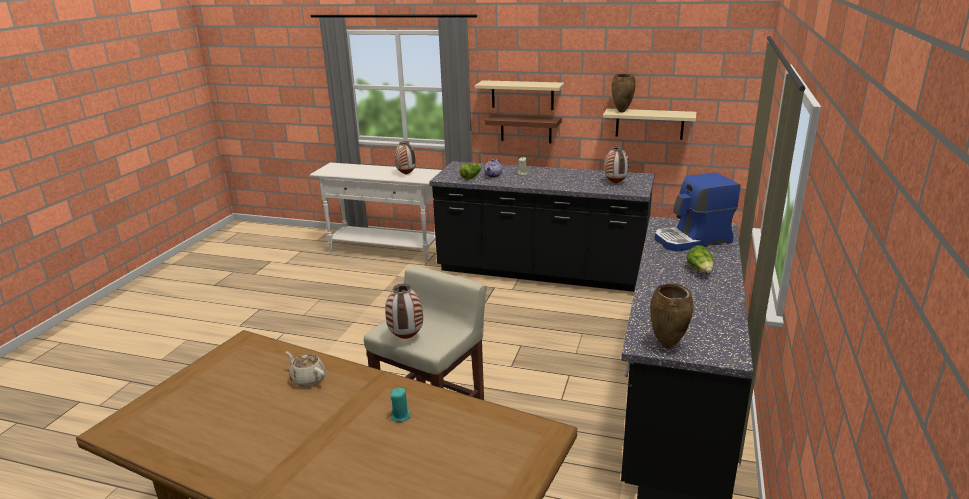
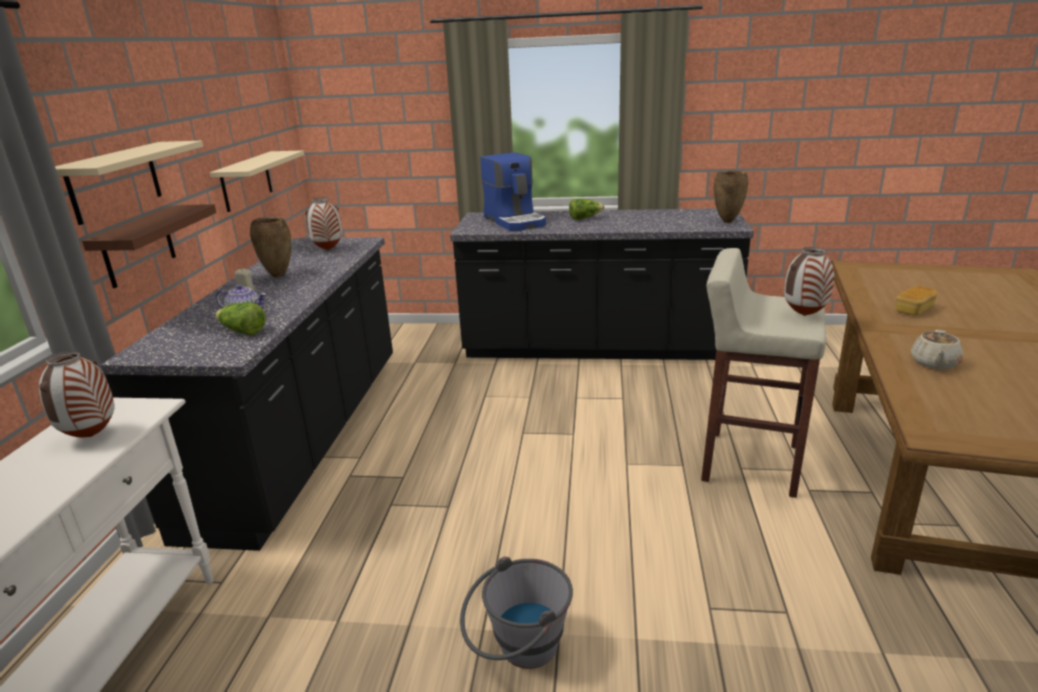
camera: 100 degrees left, 0 degrees up
turquoise candle [390,388,411,422] -> bread [896,286,937,316]
brown vase [611,74,636,112] -> brown vase moved to [250,217,291,278]
none -> grey bucket [460,556,573,669]

